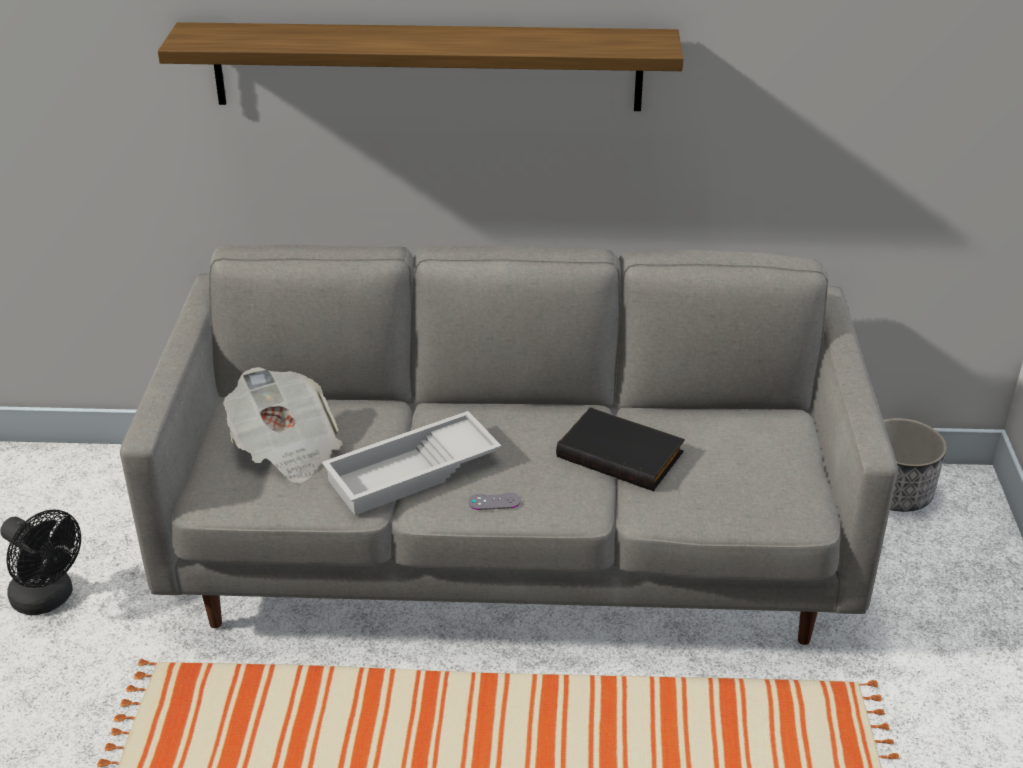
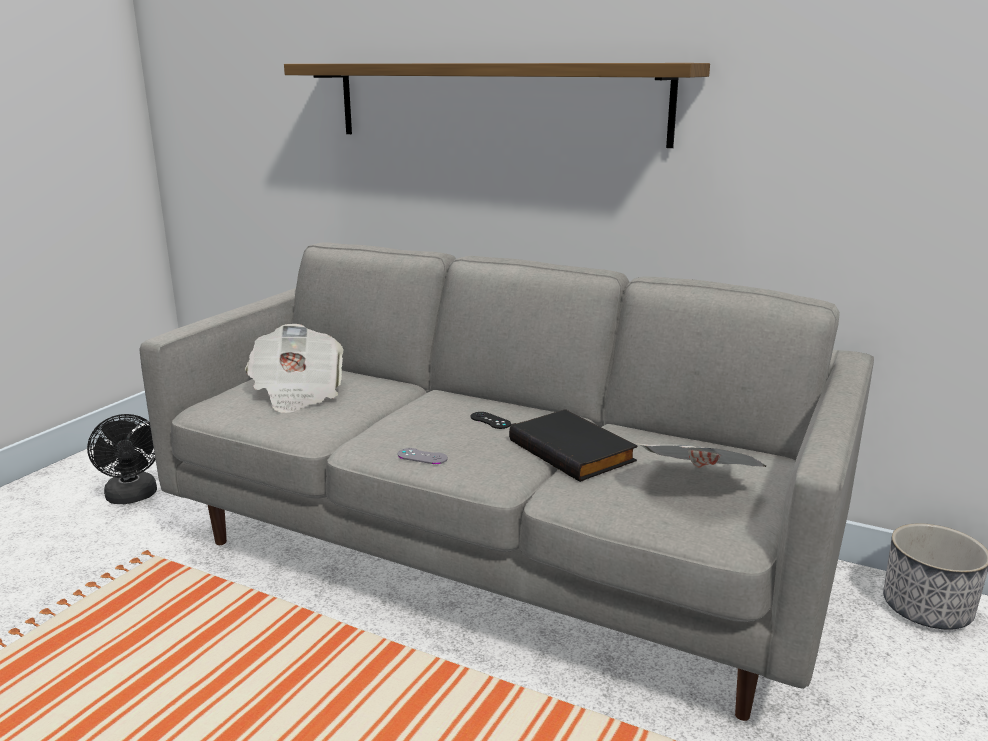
camera: 25 degrees right, 15 degrees down
white tray [322,411,502,515] -> none
none -> black game controller [471,412,511,429]
none -> newspaper [635,443,766,468]

